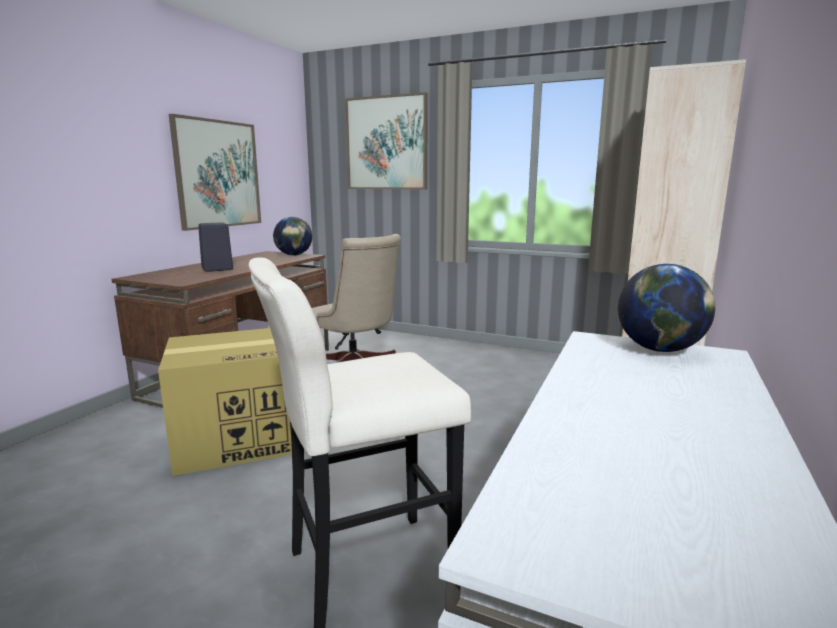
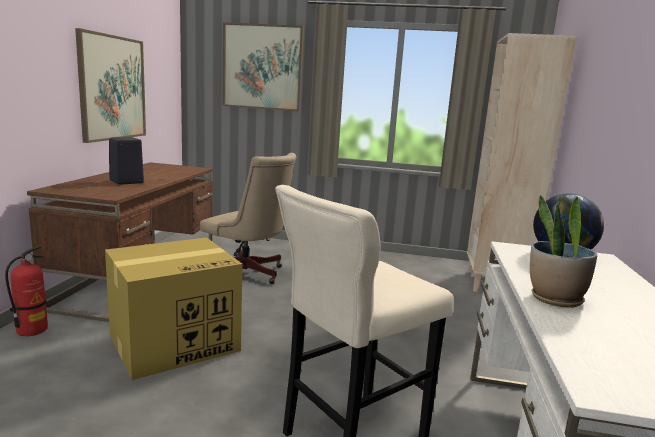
camera: 15 degrees left, 0 degrees up
globe [273,217,312,256] -> none
none -> fire extinguisher [5,246,48,336]
none -> potted plant [530,195,597,308]

